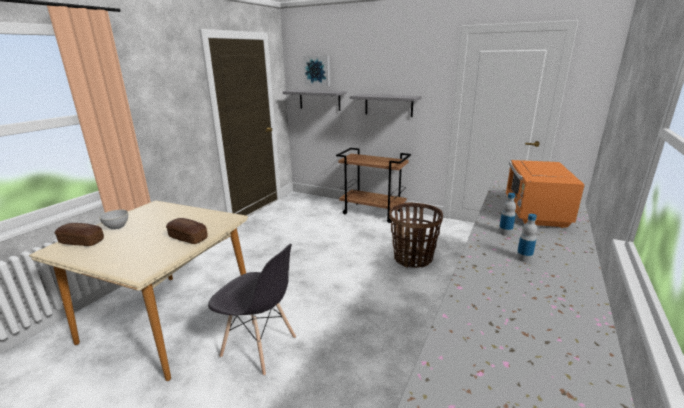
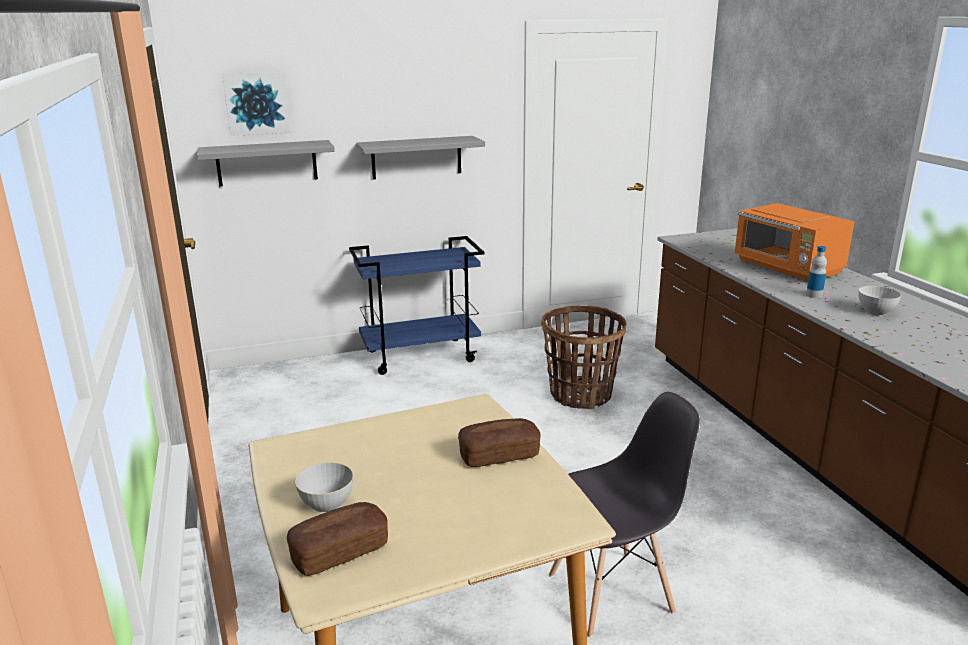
camera: 45 degrees left, 0 degrees up
brown cart [336,148,411,223] -> blue cart [349,236,484,375]
bottle [516,214,537,262] -> grey bowl [858,286,901,316]

